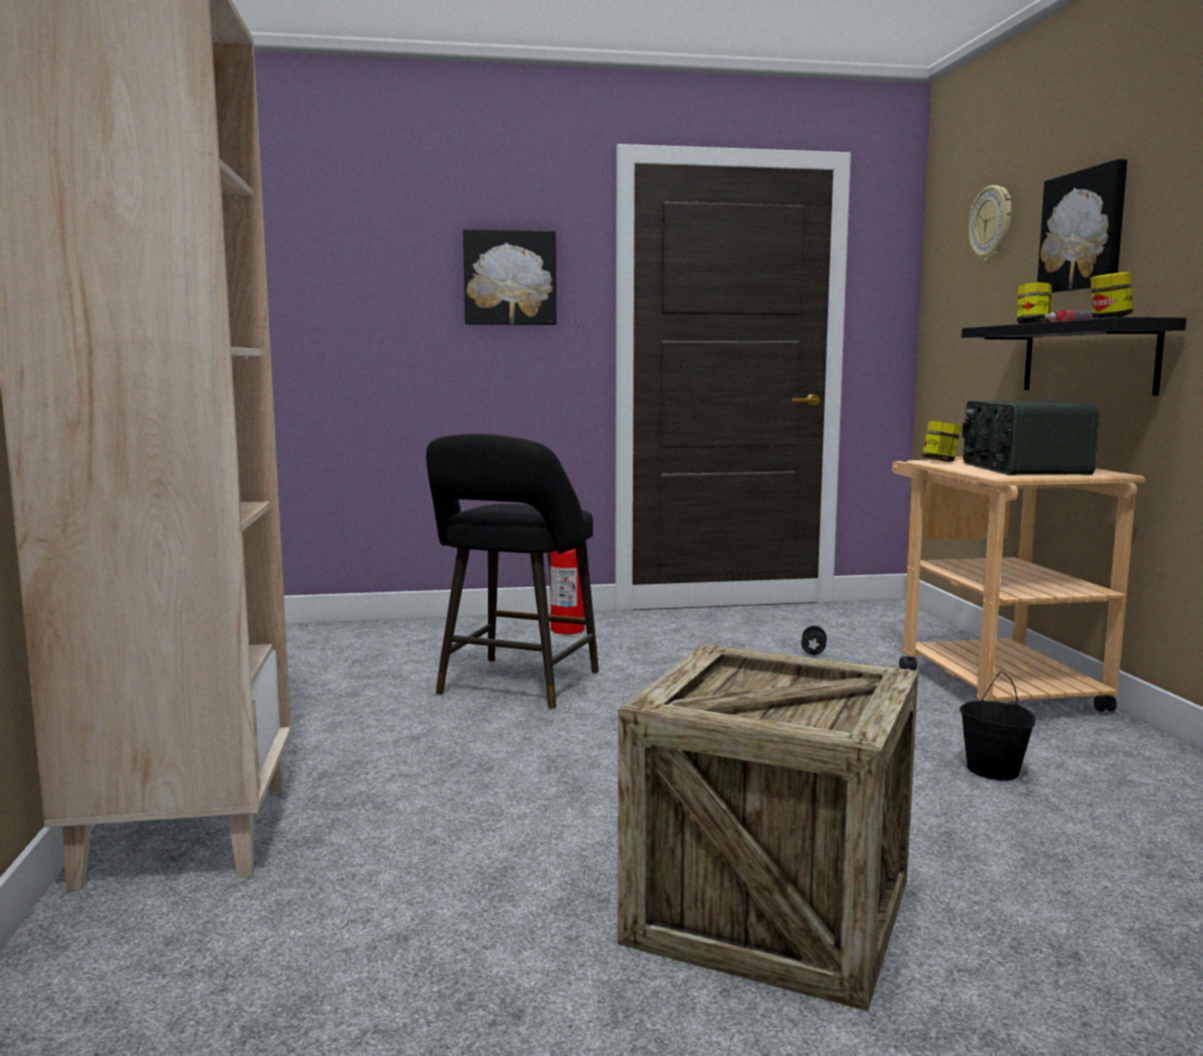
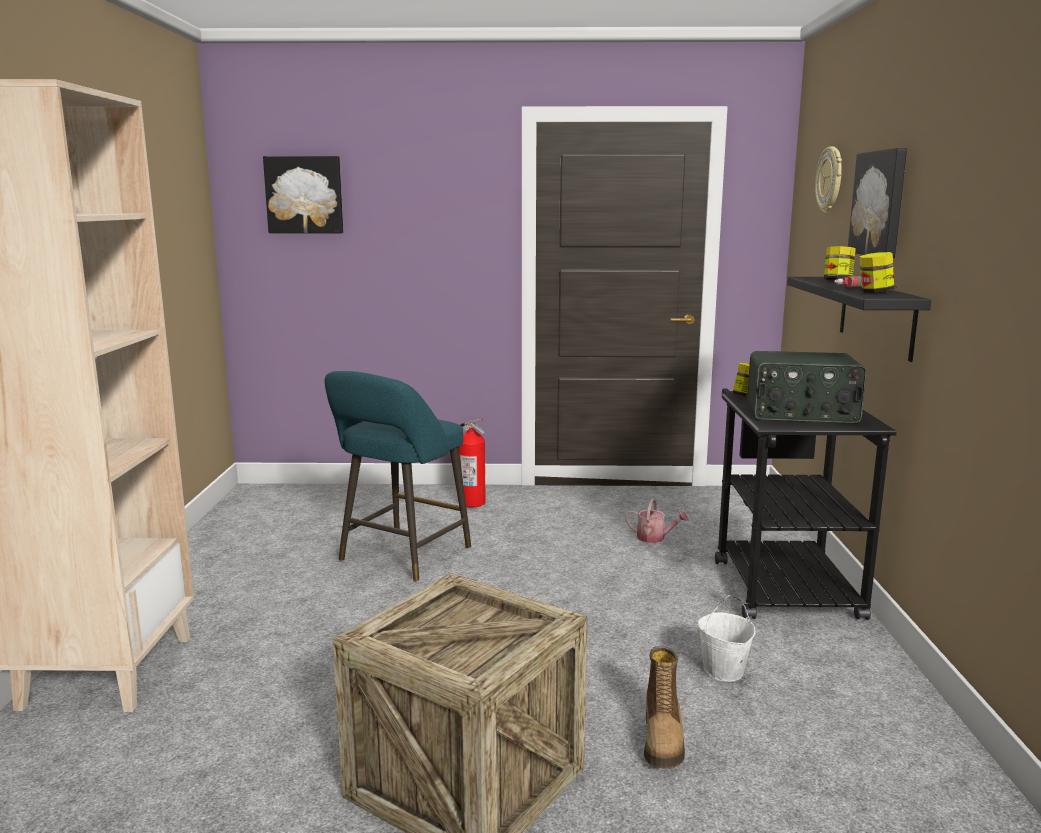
camera: 10 degrees right, 5 degrees up
black stool [426,434,599,710] -> turquoise stool [325,371,471,582]
picture [463,229,557,325] -> picture moved to [263,156,343,233]
black dumbbell [801,626,827,655] -> watering can [625,499,689,543]
beige cart [892,457,1145,712] -> black cart [715,389,897,620]
black bucket [960,672,1036,781] -> white bucket [698,595,756,682]
radio [962,400,1100,475] -> radio turned 90 degrees counterclockwise [747,351,867,423]
none -> boot [644,646,685,769]

